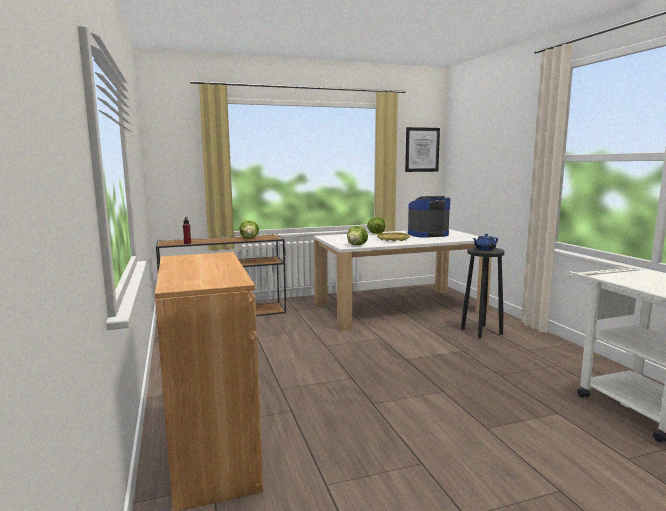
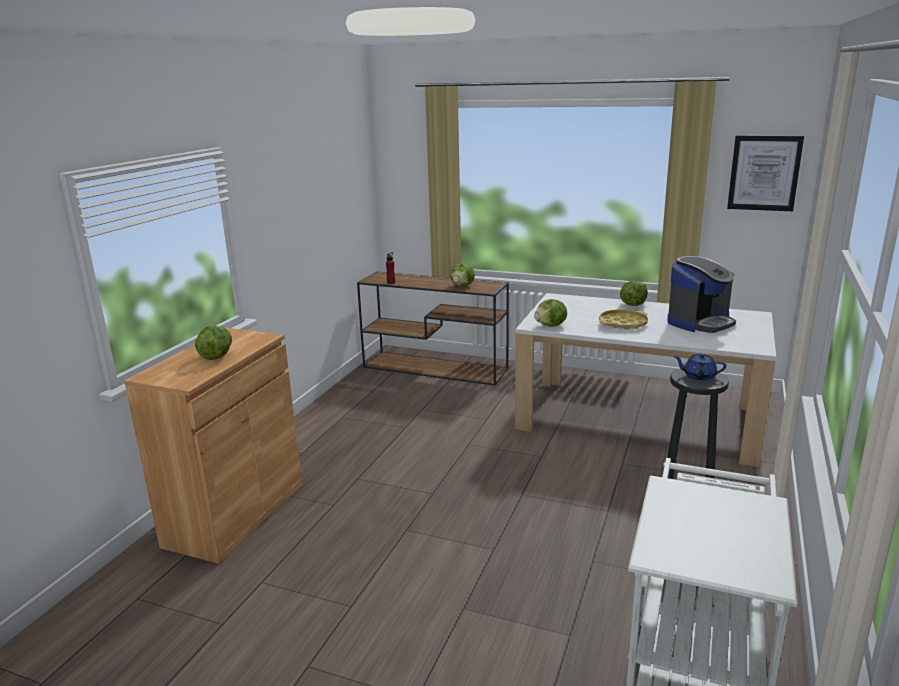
camera: 40 degrees right, 10 degrees up
coffee machine [408,196,450,238] -> coffee machine turned 120 degrees clockwise [667,256,736,333]
none -> lettuce [195,326,232,360]

